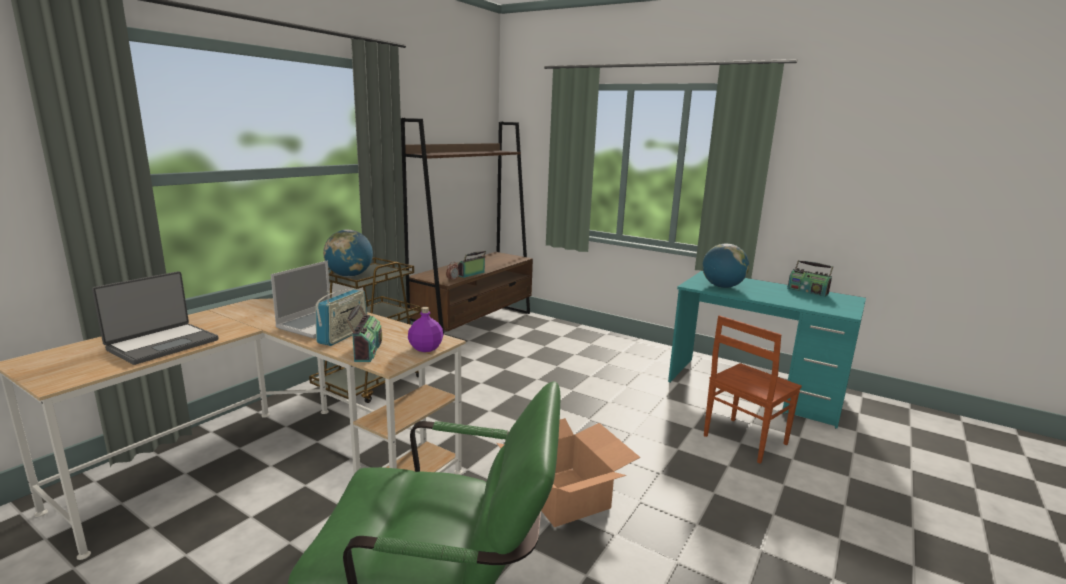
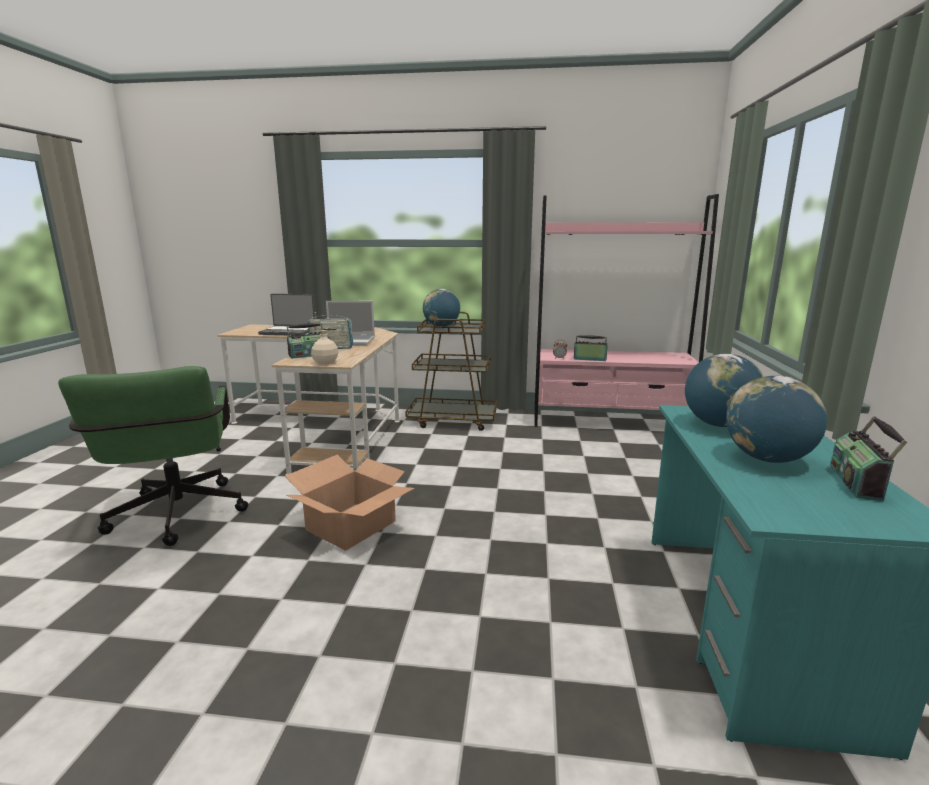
camera: 65 degrees right, 0 degrees up
brown bookcase [401,118,533,334] -> pink bookcase [534,194,719,427]
purple bottle [408,307,443,352] -> beige bottle [311,330,338,365]
brown chair [704,315,802,464] -> none
none -> globe [726,376,827,463]

